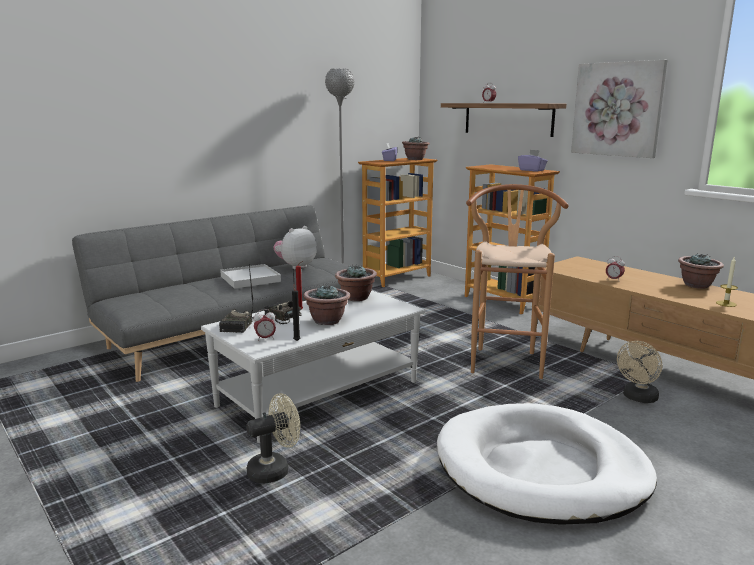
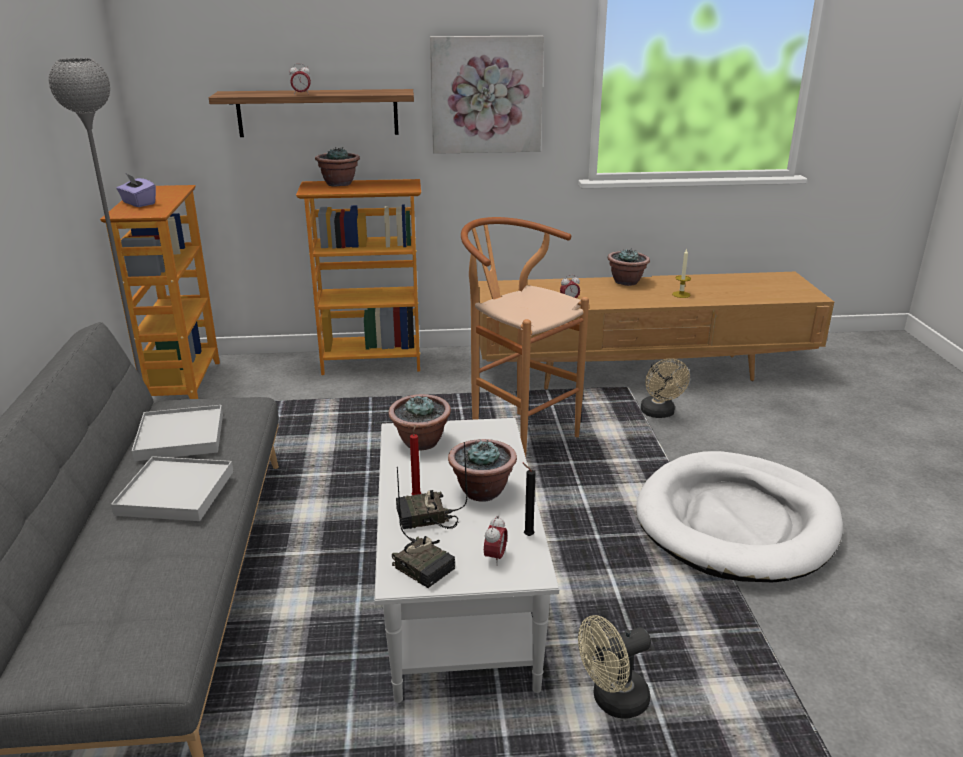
camera: 55 degrees left, 10 degrees up
beige fan [246,393,300,483] -> beige fan turned 120 degrees counterclockwise [578,615,651,719]
plush toy [273,226,317,269] -> white tray [132,405,223,461]
potted plant [402,137,430,160] -> potted plant moved to [315,147,360,187]
purple tissue box [518,150,548,172] -> none

